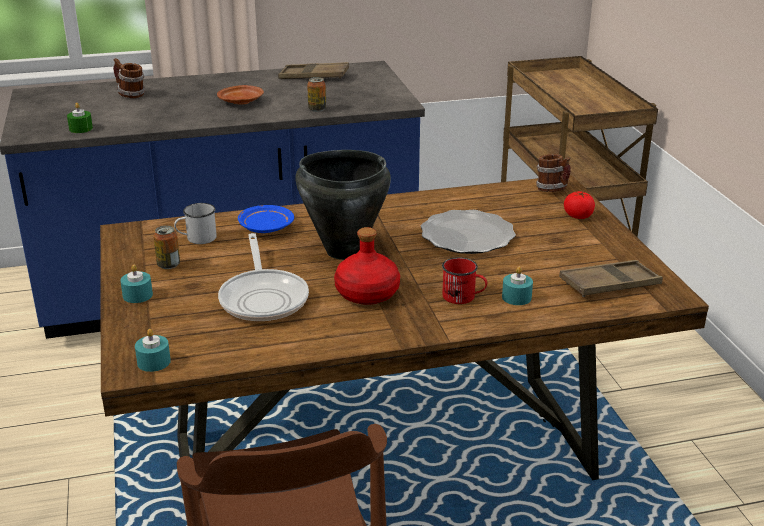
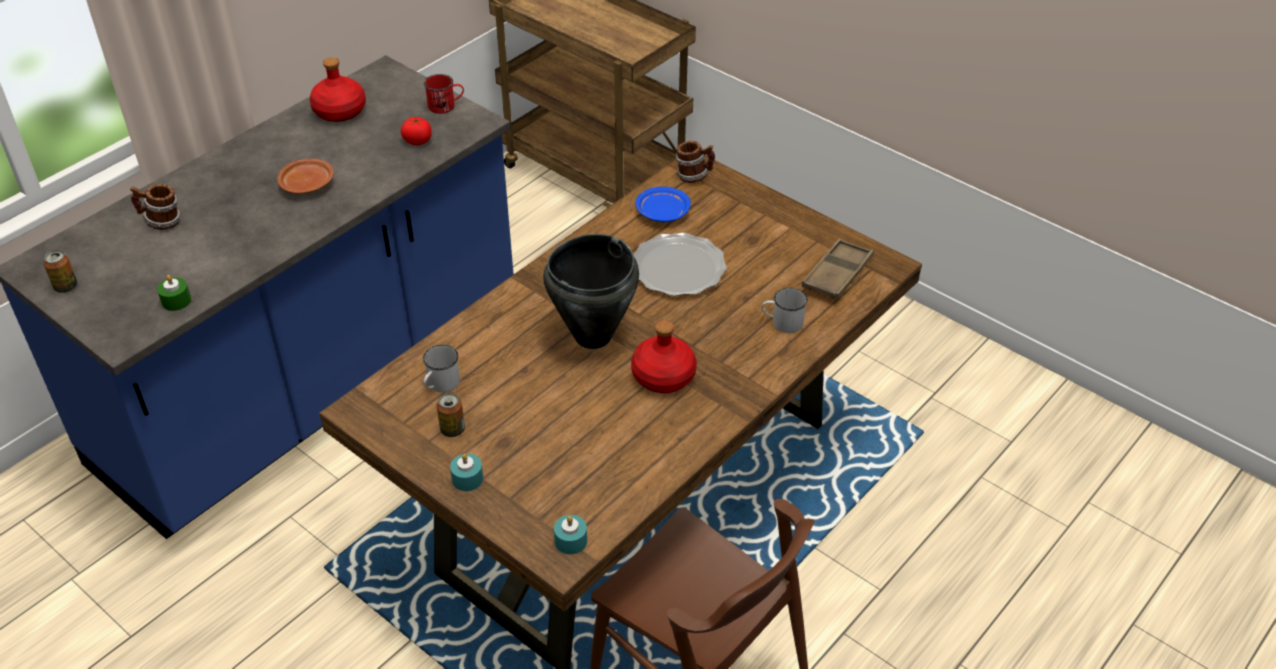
camera: 35 degrees left, 15 degrees up
frying pan [218,233,309,322] -> none
blue plate [238,205,294,233] -> blue plate moved to [635,187,691,222]
brown tray [278,62,349,79] -> red bottle [310,57,366,122]
can [307,77,326,112] -> can moved to [43,250,78,293]
red mug [442,257,487,304] -> red mug moved to [424,74,464,114]
turquoise candle [502,267,533,305] -> white mug [762,288,808,333]
tomato [564,191,595,219] -> tomato moved to [401,117,432,145]

